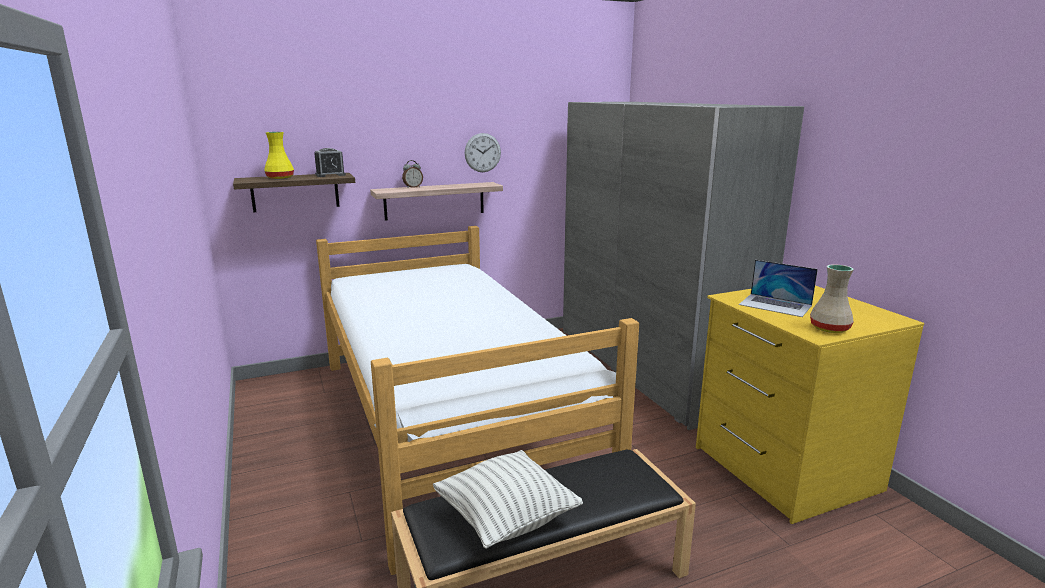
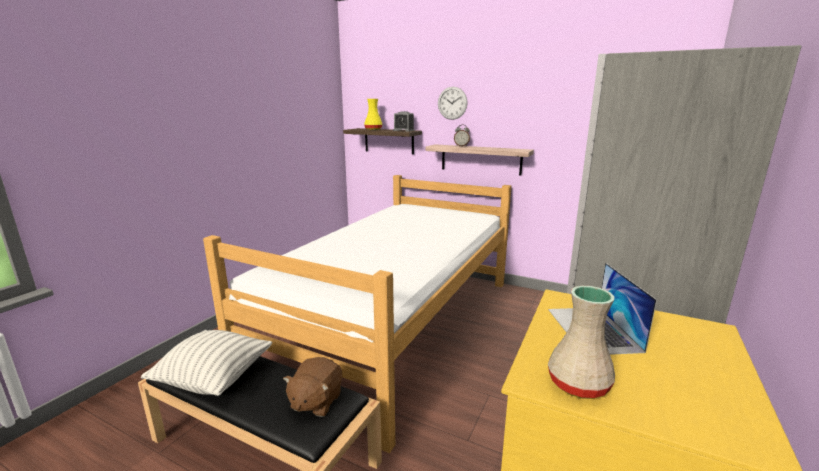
camera: 50 degrees right, 0 degrees up
wall clock [465,133,501,172] -> wall clock moved to [438,87,468,120]
none -> brown plush toy [283,357,342,417]

